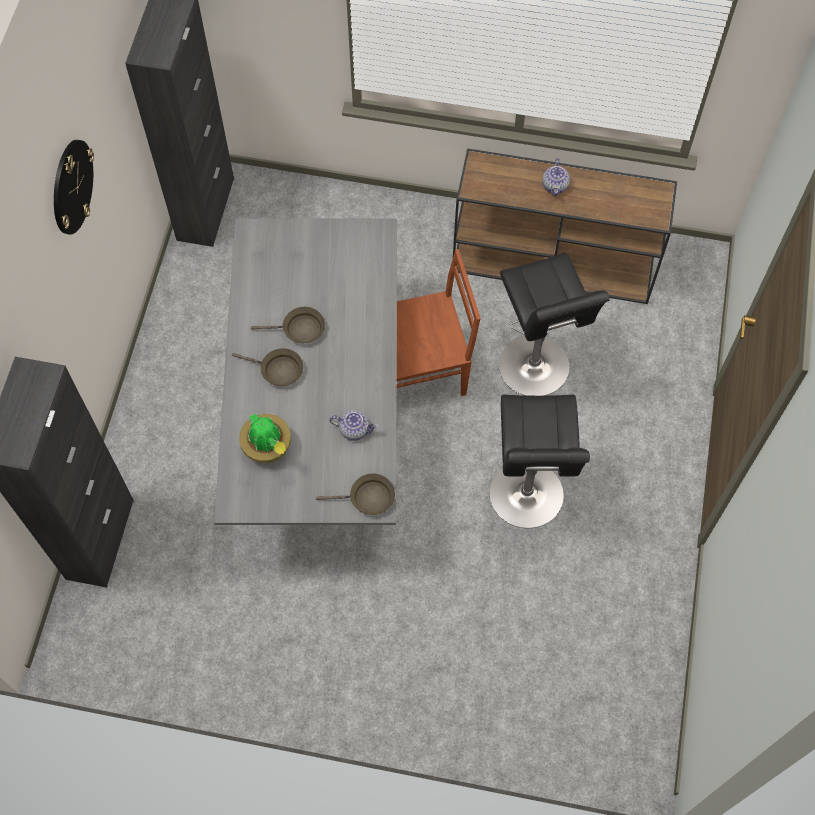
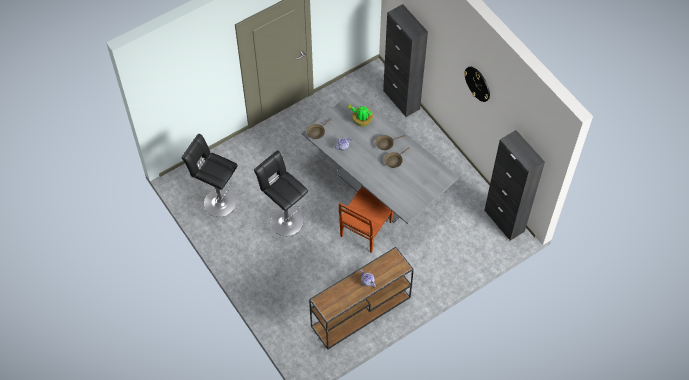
camera: 135 degrees right, 5 degrees down
black stool [499,253,610,396] -> black stool moved to [182,134,238,217]

